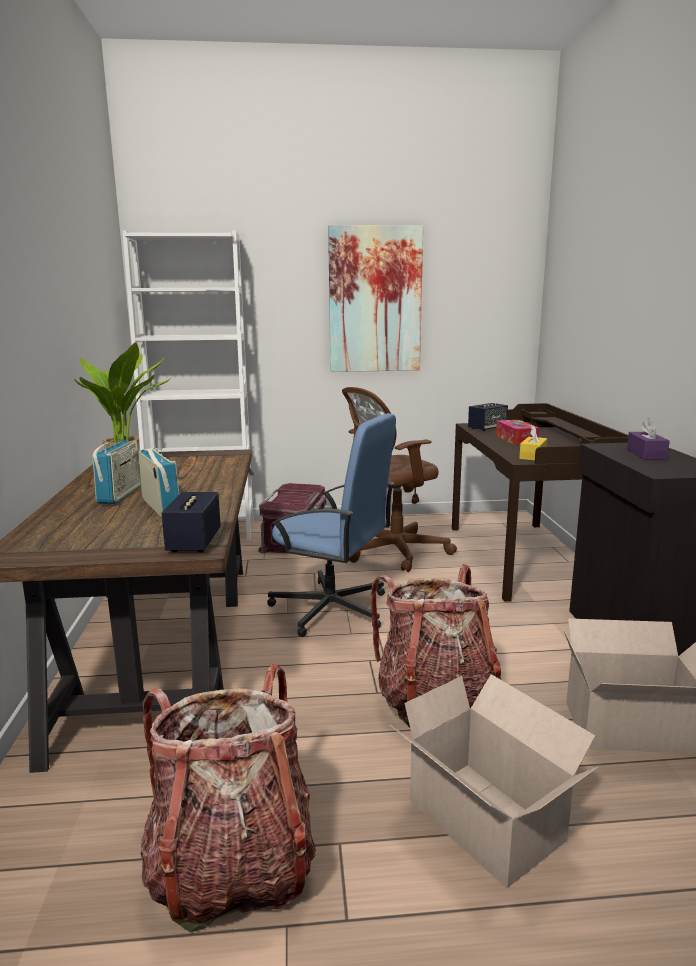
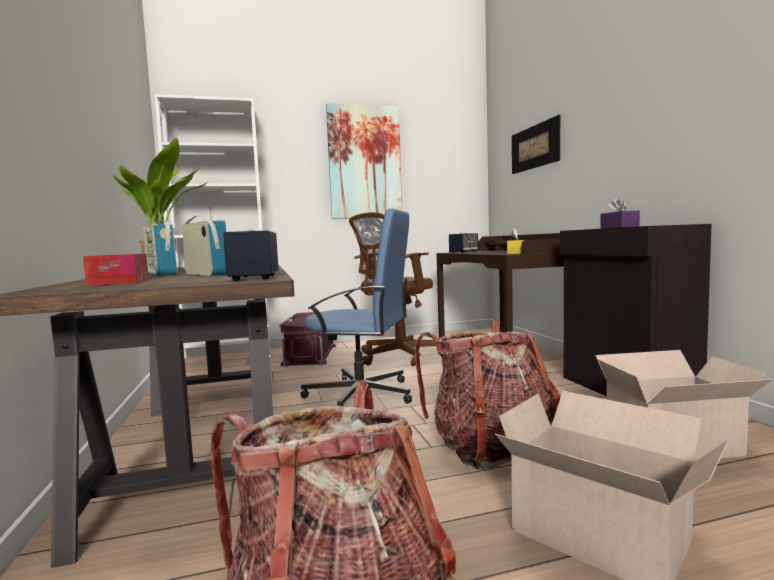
camera: 10 degrees left, 10 degrees down
radio [92,439,141,504] -> radio turned 150 degrees clockwise [143,215,177,276]
tissue box [496,420,539,445] -> tissue box moved to [83,253,149,286]
none -> picture [512,115,560,174]

